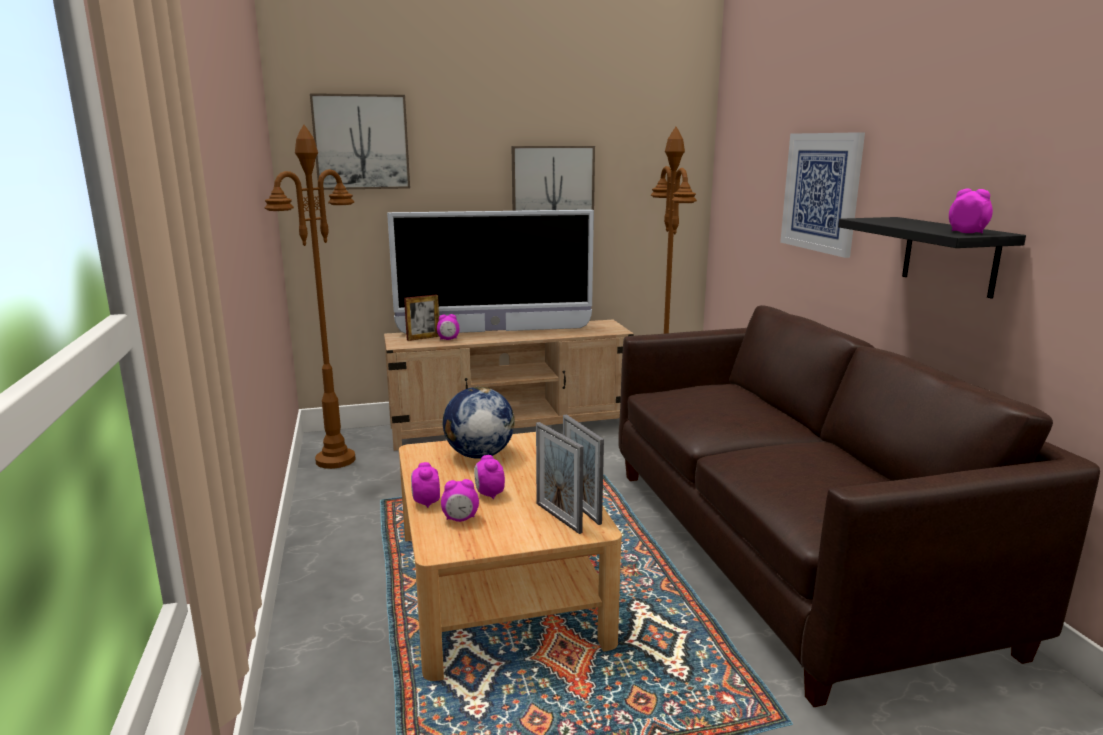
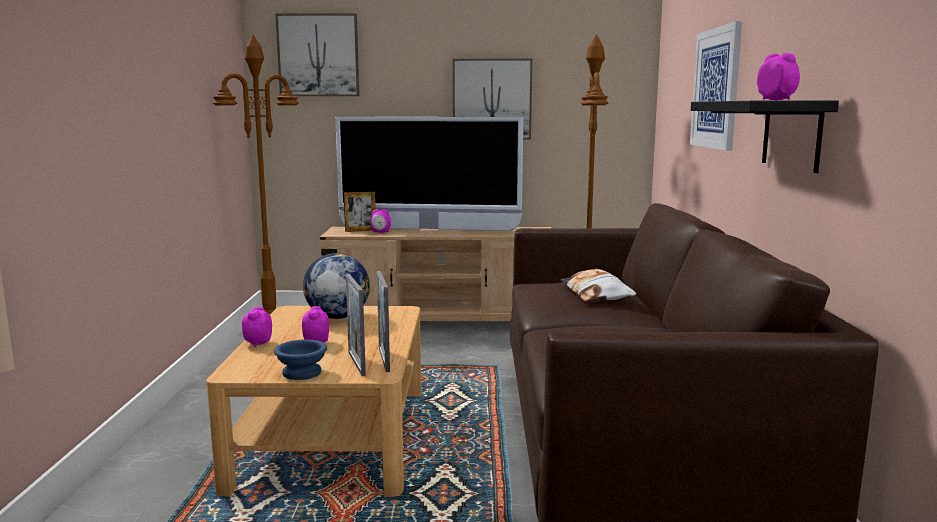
camera: 15 degrees right, 5 degrees down
alarm clock [441,479,479,522] -> none
none -> blue bowl [274,339,327,380]
none -> pillow [560,269,636,302]

